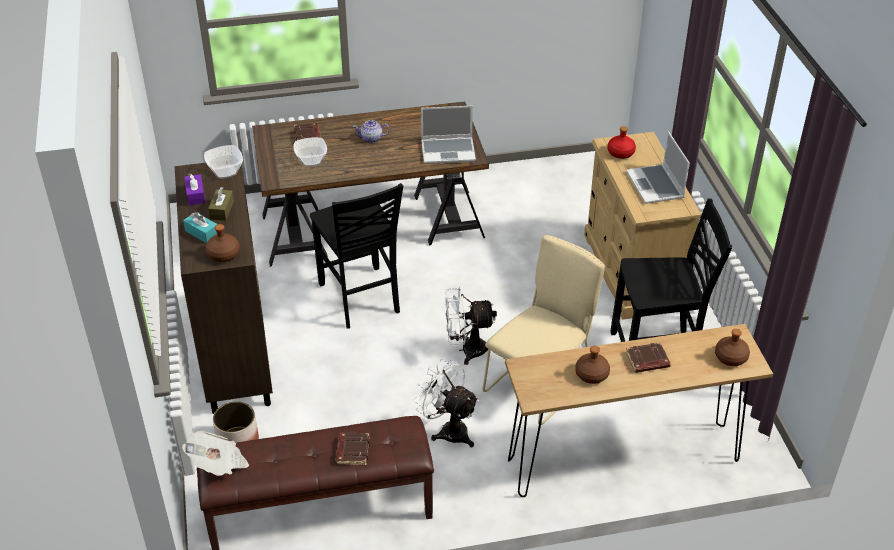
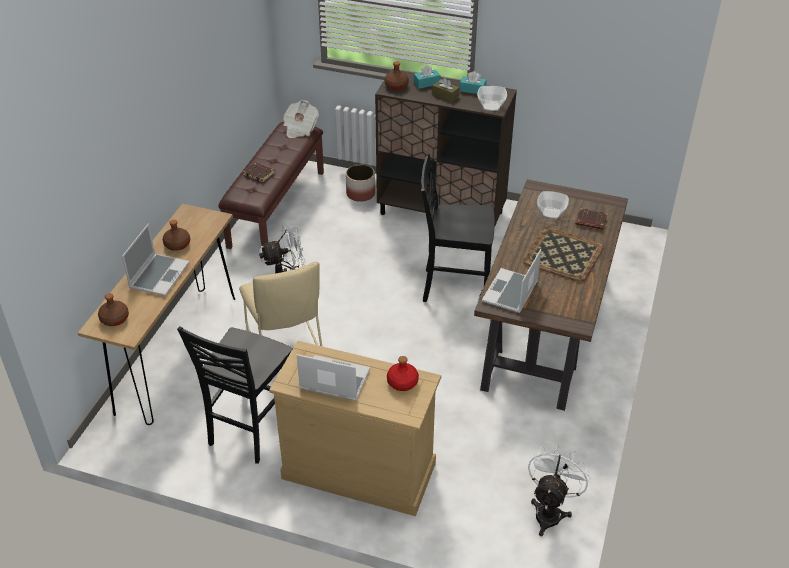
camera: 120 degrees right, 0 degrees up
purple tissue box [184,173,205,205] -> turquoise tissue box [460,71,486,94]
teapot [352,120,390,143] -> tray [523,227,604,282]
white fan [445,286,497,365] -> white fan moved to [528,445,591,536]
brown book [626,343,671,373] -> laptop [122,224,189,296]

